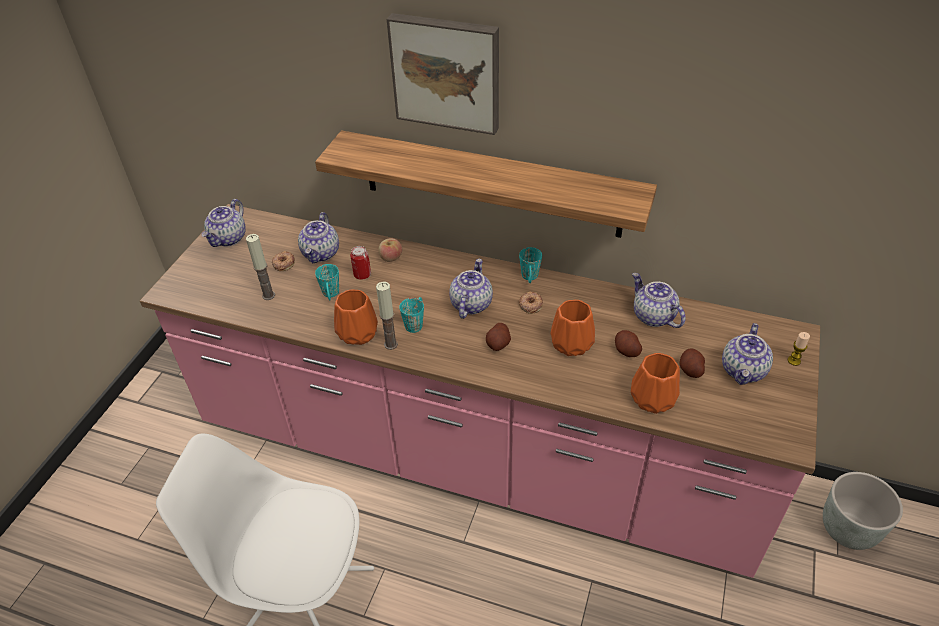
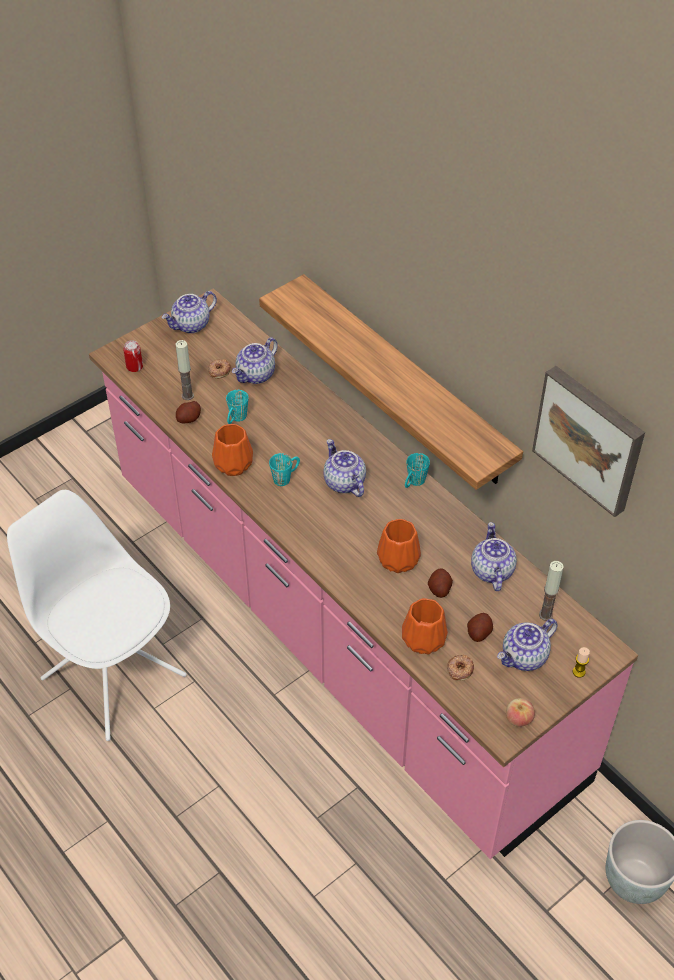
camera: 30 degrees right, 5 degrees up
can [350,246,371,280] -> can moved to [123,340,143,372]
candle [376,282,398,350] -> candle moved to [539,561,564,621]
apple [379,238,402,262] -> apple moved to [506,698,535,727]
picture [387,13,499,135] -> picture moved to [532,366,645,517]
teapot [449,259,493,319] -> teapot turned 75 degrees counterclockwise [323,439,366,497]
potato [486,323,511,351] -> potato moved to [176,401,201,424]
donut [519,292,543,314] -> donut moved to [447,655,474,681]

